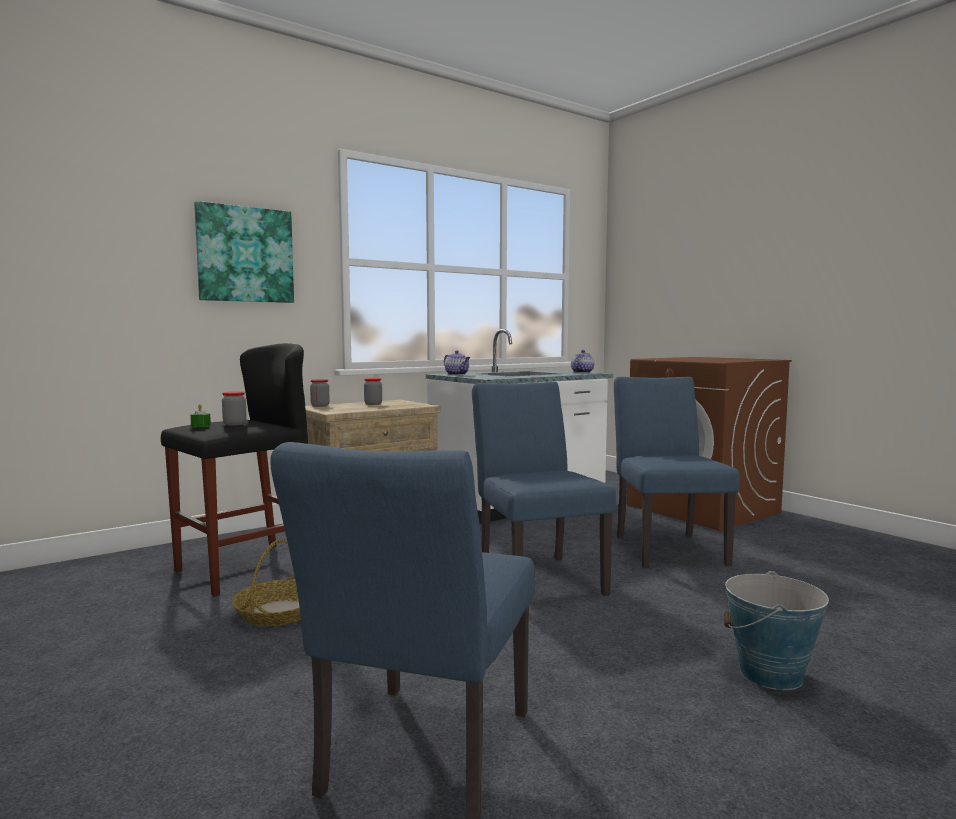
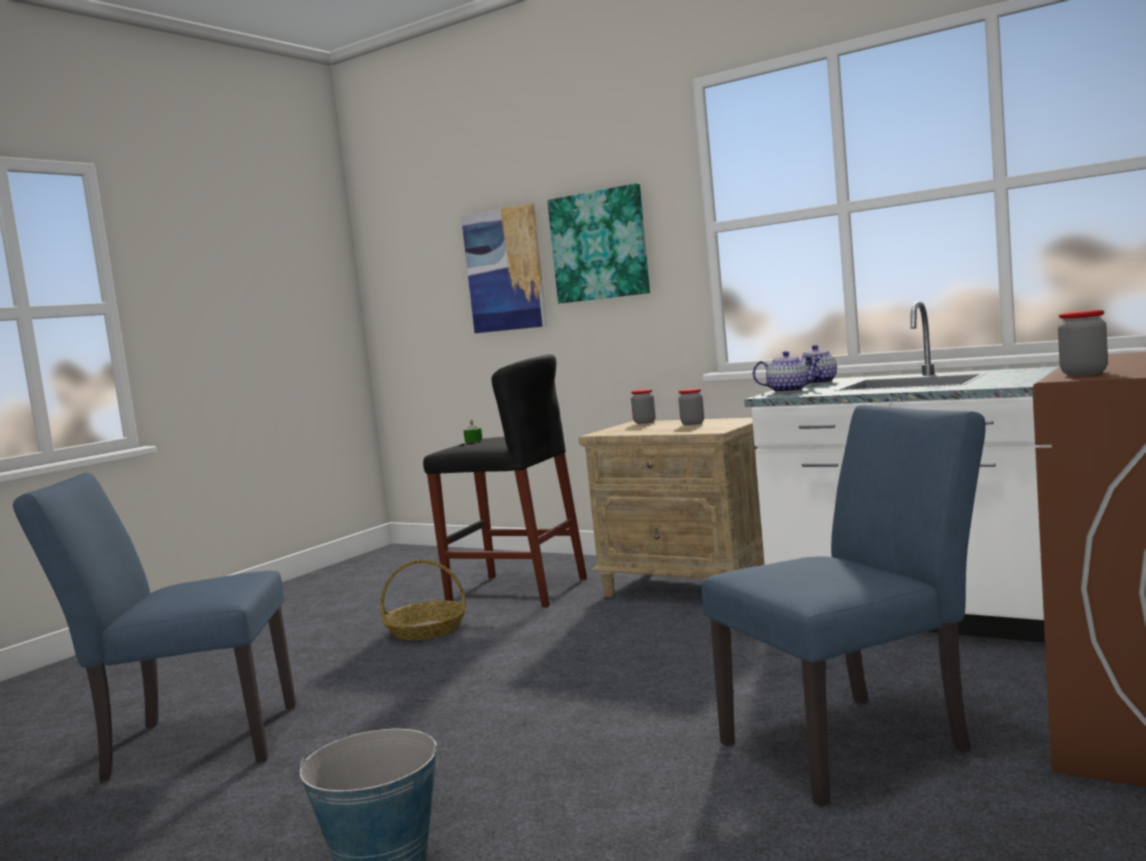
camera: 70 degrees right, 0 degrees up
jar [222,391,247,426] -> jar moved to [1058,309,1108,376]
blue chair [472,382,616,596] -> none
teapot [571,350,594,373] -> teapot moved to [753,351,820,393]
none -> picture [461,203,547,333]

